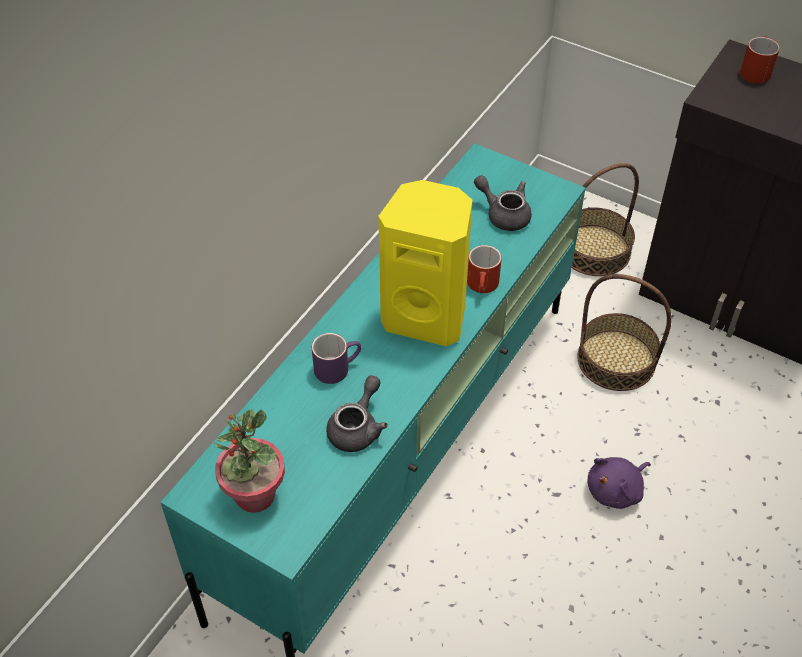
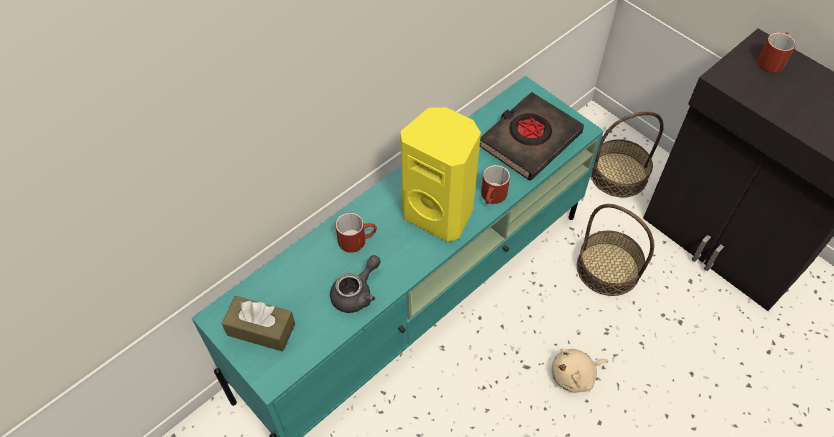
camera: 15 degrees right, 5 degrees up
potted plant [212,410,285,513] -> brown tissue box [222,296,295,352]
purple mug [312,333,361,384] -> red mug [335,213,377,253]
grey teapot [474,175,532,231] -> black book [480,92,584,181]
purple plush toy [587,457,651,509] -> beige plush toy [552,348,609,393]

